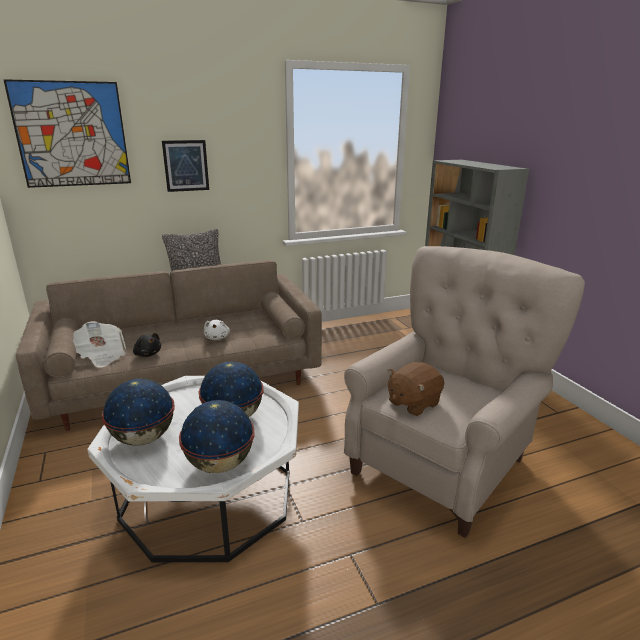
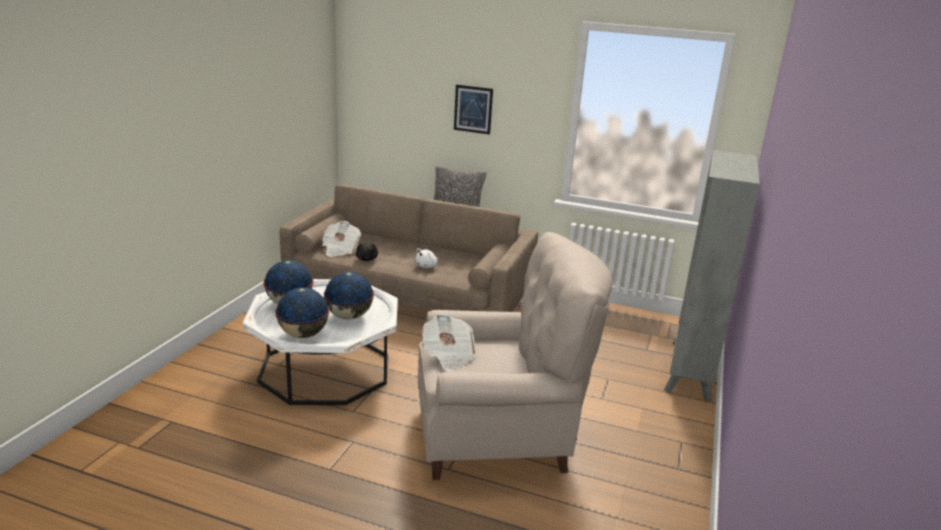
camera: 40 degrees right, 0 degrees up
picture [3,79,131,188] -> none
brown plush toy [388,362,444,416] -> newspaper [422,313,476,372]

